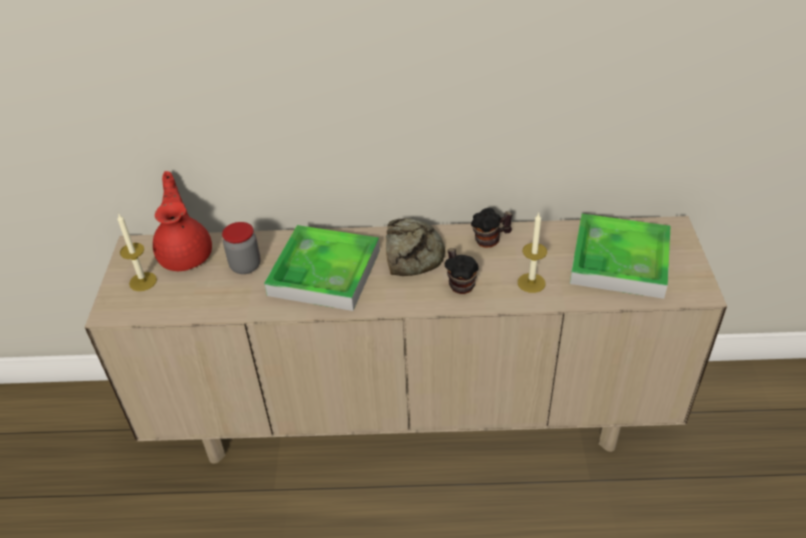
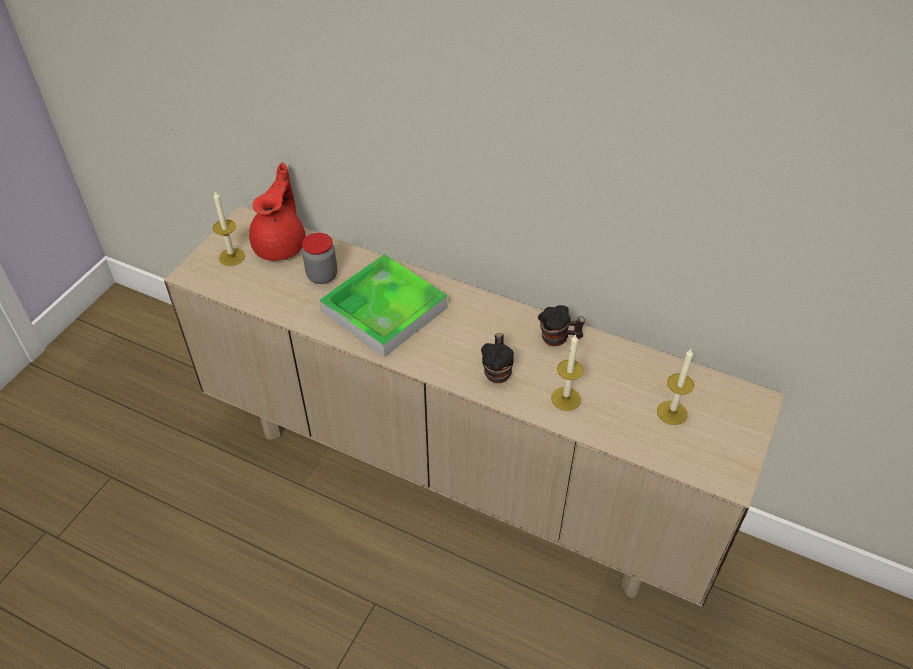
camera: 25 degrees right, 5 degrees up
bread [386,218,445,276] -> none
tray [570,214,671,299] -> candle [657,349,694,425]

